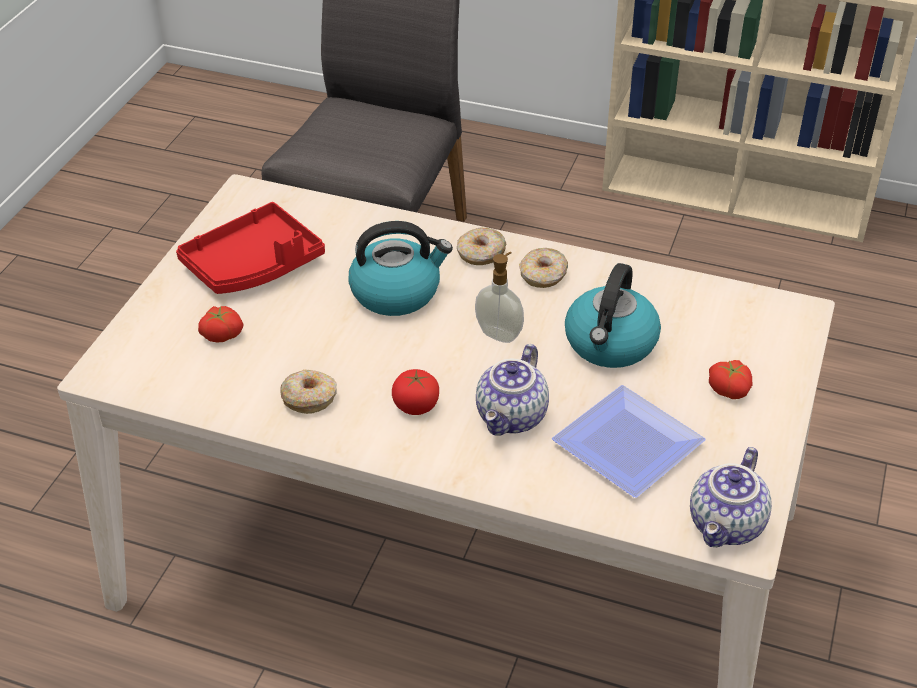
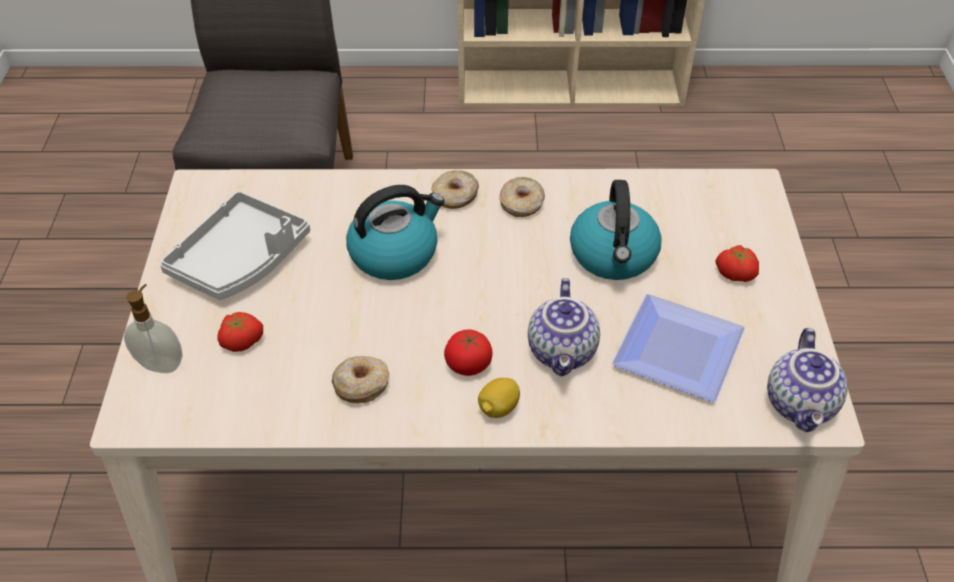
camera: 20 degrees left, 5 degrees up
red tray [176,202,325,294] -> grey tray [160,191,310,300]
soap dispenser [475,252,524,343] -> soap dispenser moved to [124,284,183,373]
none -> lemon [478,378,520,418]

